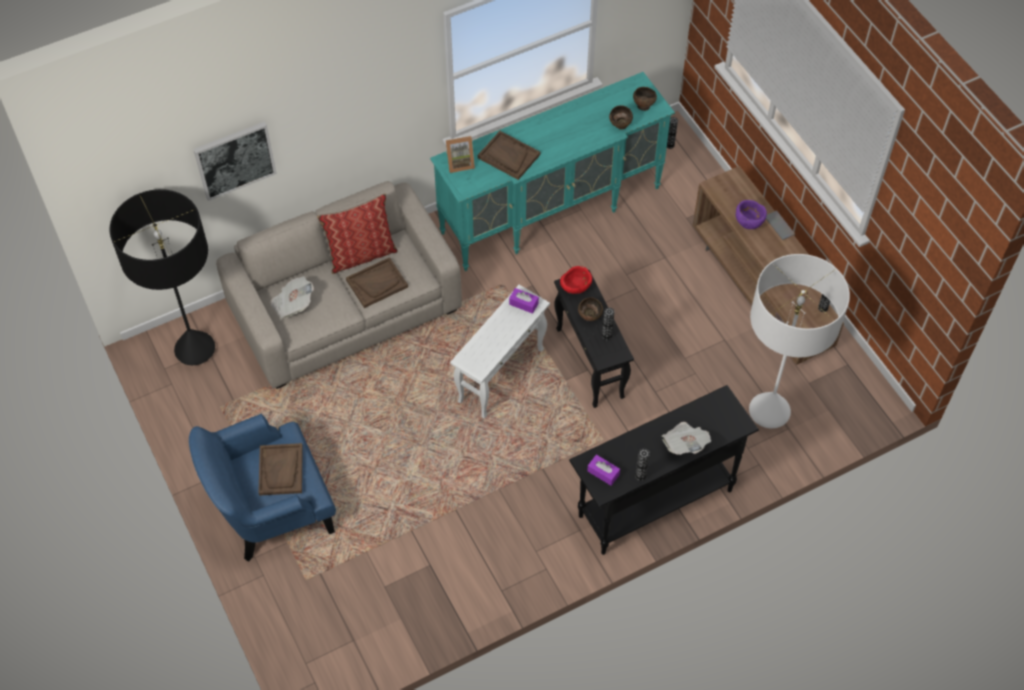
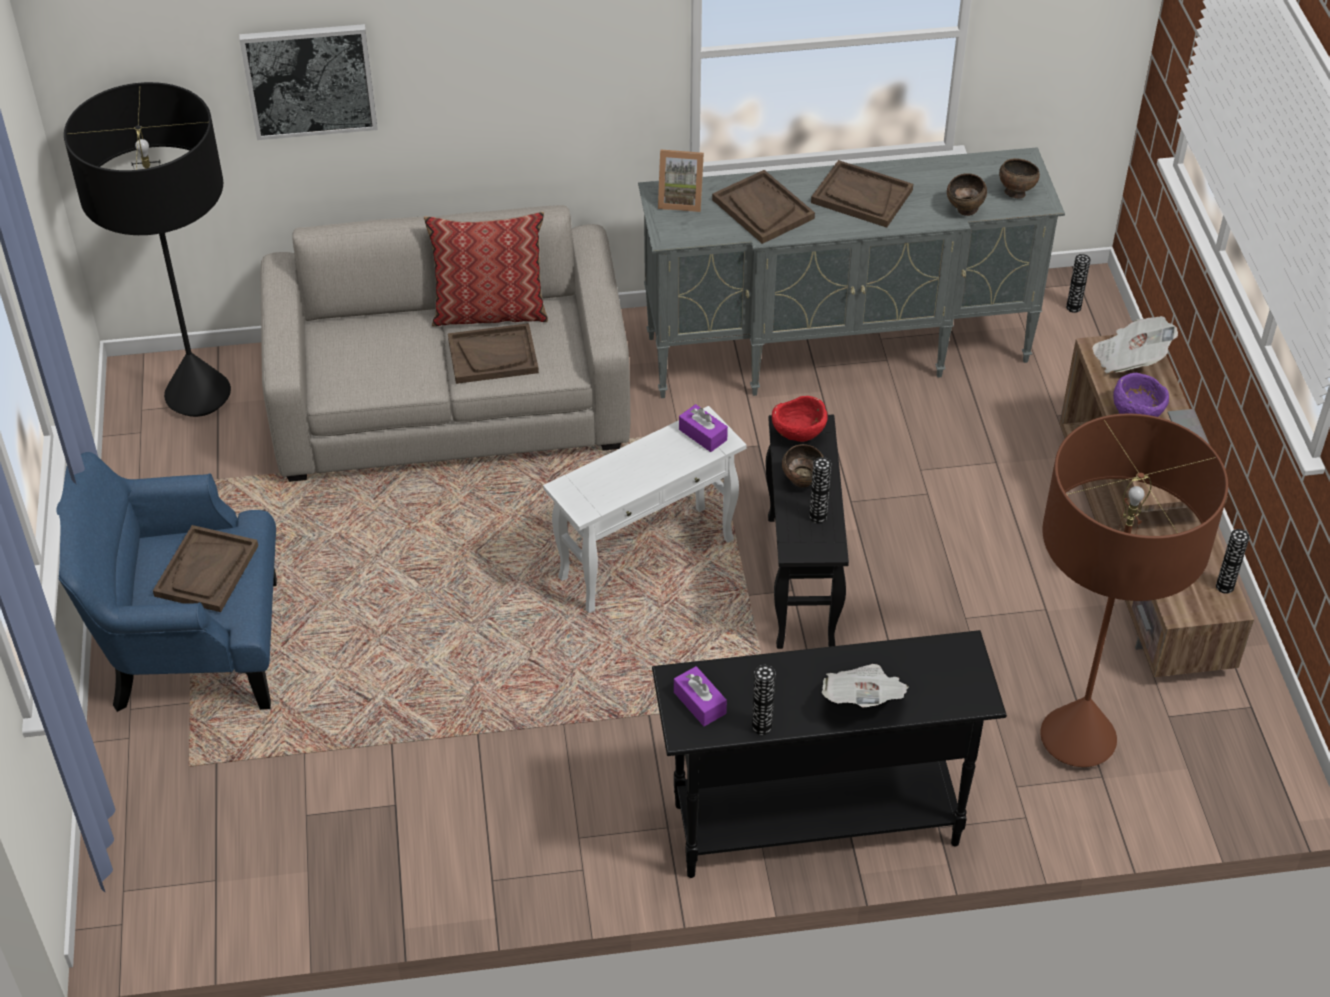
camera: 20 degrees right, 10 degrees down
newspaper [270,276,314,319] -> newspaper moved to [1092,316,1178,373]
turquoise cabinet [430,72,675,271] -> grey cabinet [638,147,1065,398]
white floor lamp [749,254,850,428] -> brown floor lamp [1040,414,1228,767]
none -> brown tray [811,160,913,228]

